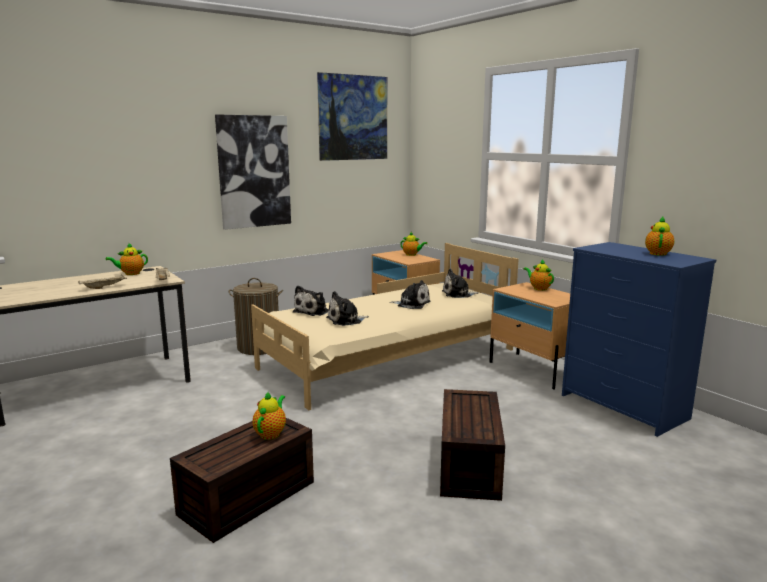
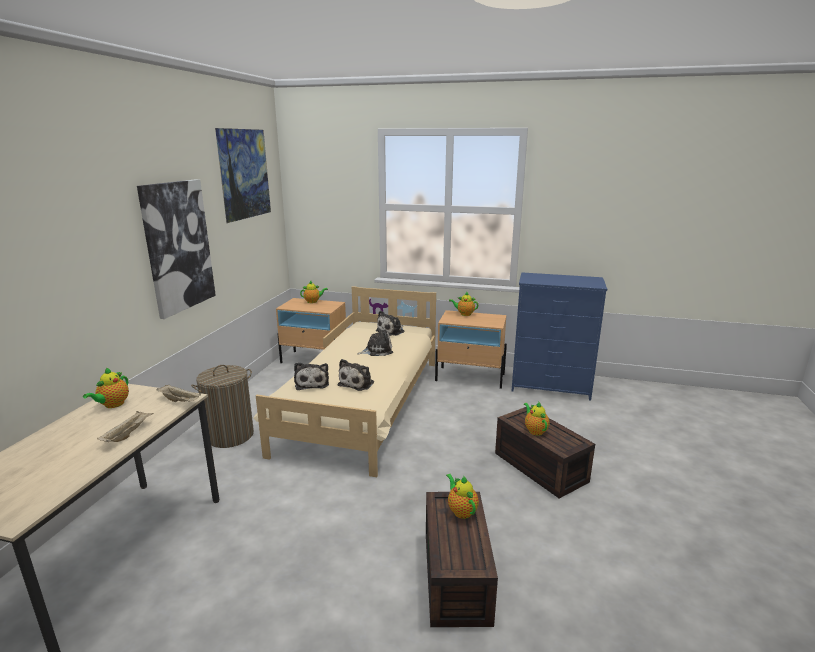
camera: 40 degrees left, 5 degrees up
teapot [645,217,674,256] -> teapot moved to [524,402,550,436]

